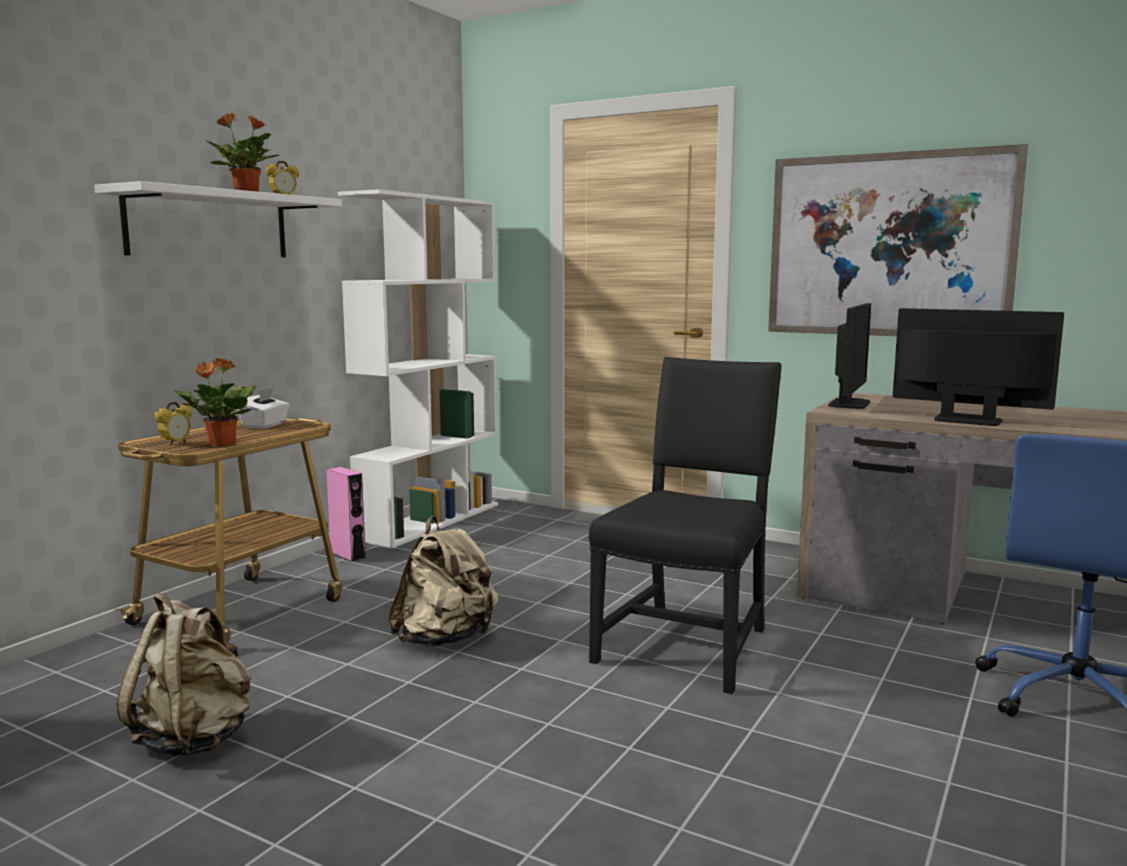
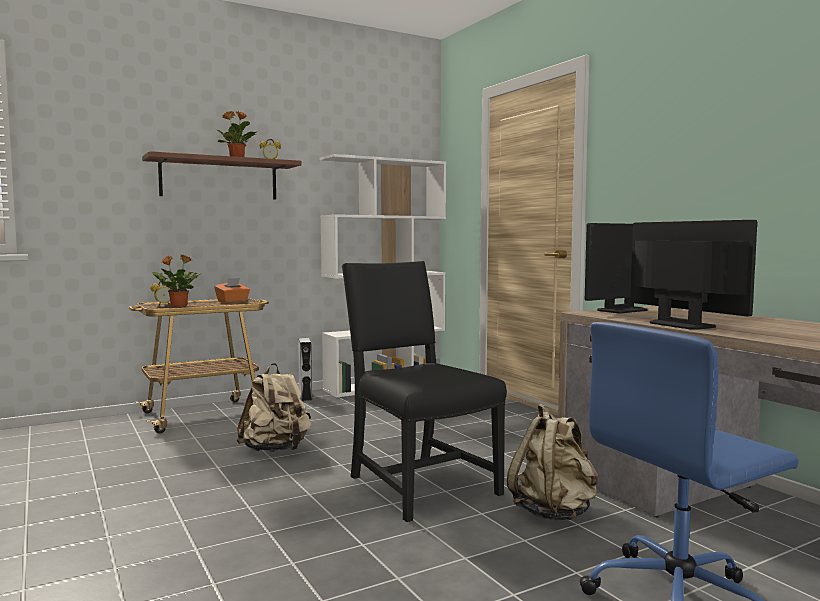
camera: 30 degrees right, 5 degrees down
white shelf [94,181,342,257] -> brown shelf [142,151,301,200]
beige backpack [117,593,251,756] -> beige backpack moved to [507,403,598,520]
white tissue box [238,387,289,429] -> orange tissue box [214,278,250,303]
pink speaker [326,467,366,562] -> grey speaker [298,338,313,401]
black chair [589,357,782,694] -> black chair turned 90 degrees counterclockwise [342,261,507,522]
picture [768,144,1028,336] -> none

